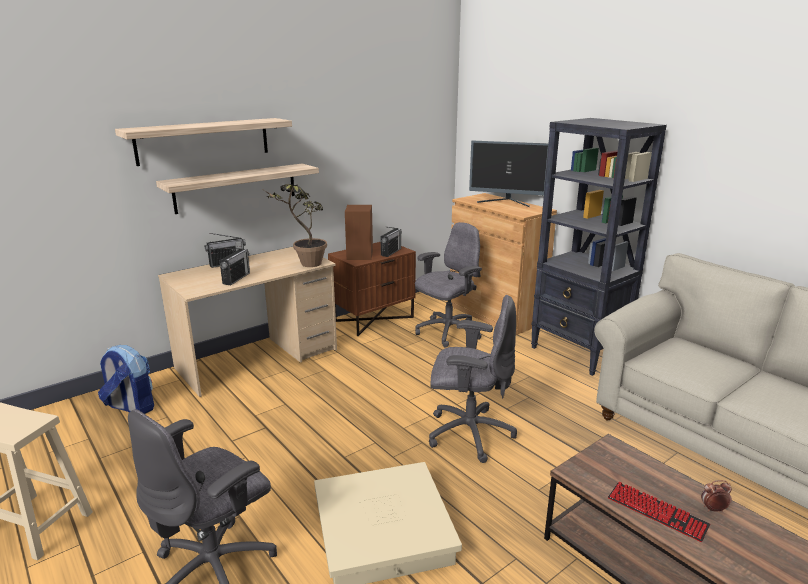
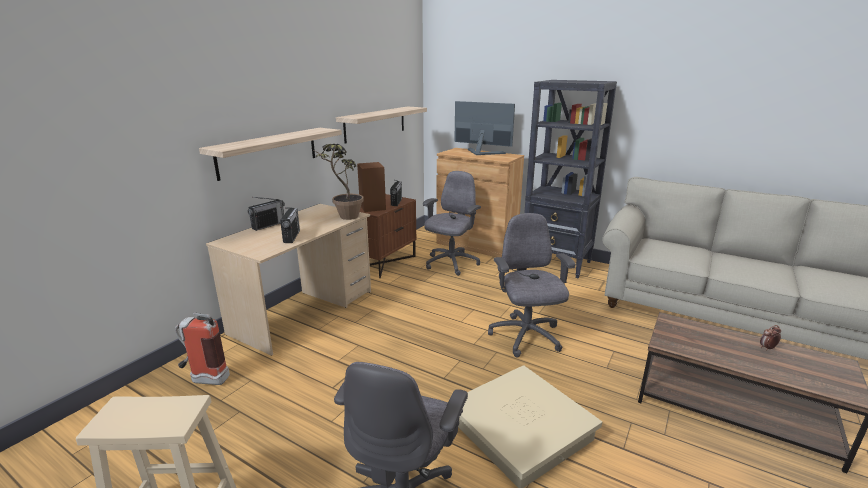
camera: 20 degrees left, 0 degrees up
backpack [98,345,154,414] -> fire extinguisher [175,312,230,385]
shelf [115,118,292,166] -> shelf moved to [336,106,427,143]
grey office chair [429,295,517,463] -> grey office chair turned 90 degrees counterclockwise [488,213,575,357]
monitor [469,141,549,207] -> monitor turned 150 degrees counterclockwise [454,101,515,155]
keyboard [608,481,710,542] -> none

